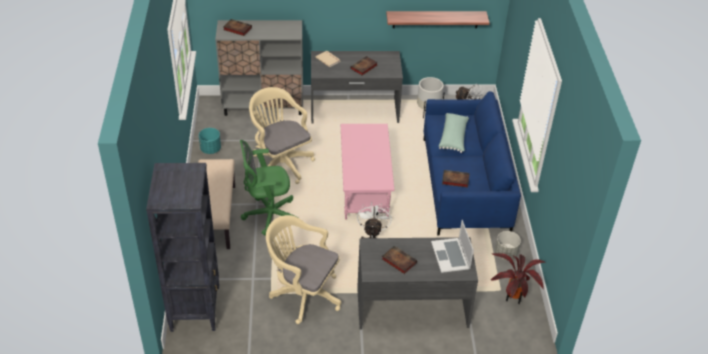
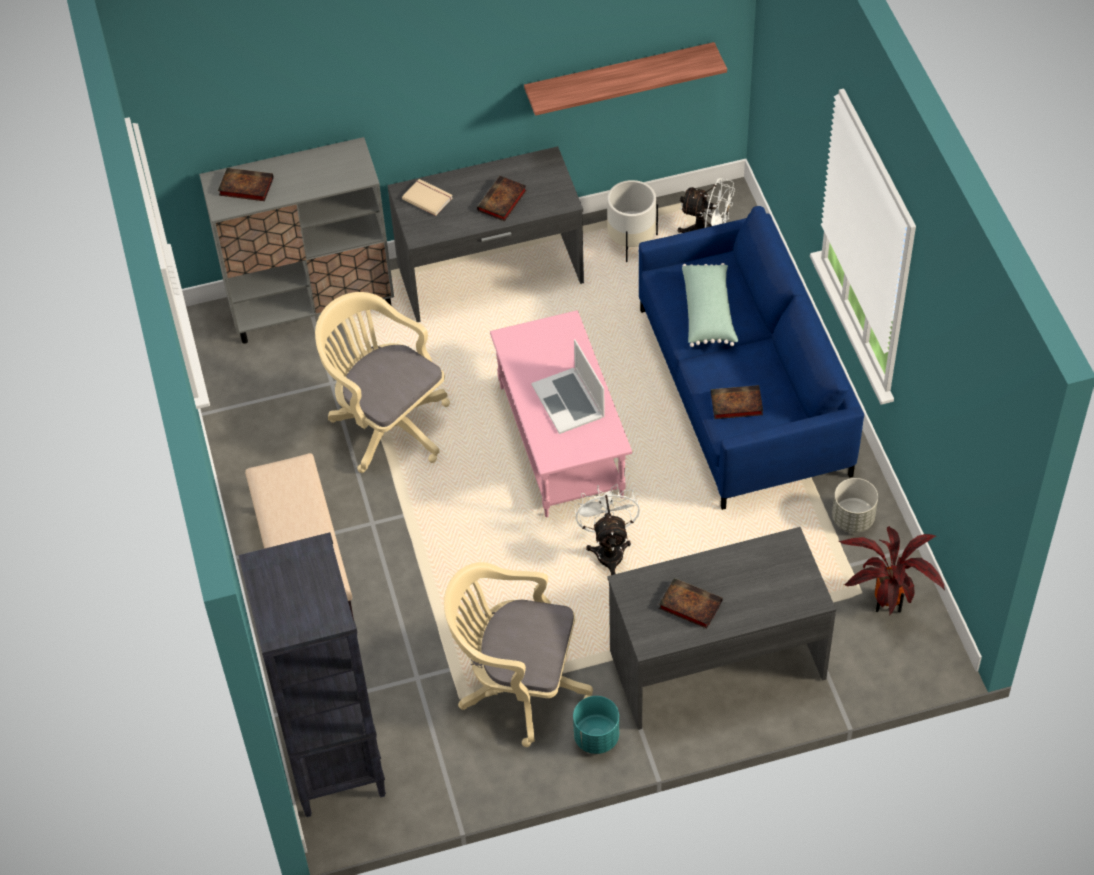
camera: 10 degrees left, 10 degrees up
turquoise planter [199,128,221,154] -> turquoise planter moved to [573,696,619,754]
green office chair [240,140,297,236] -> none
laptop [431,220,474,273] -> laptop moved to [531,339,605,434]

